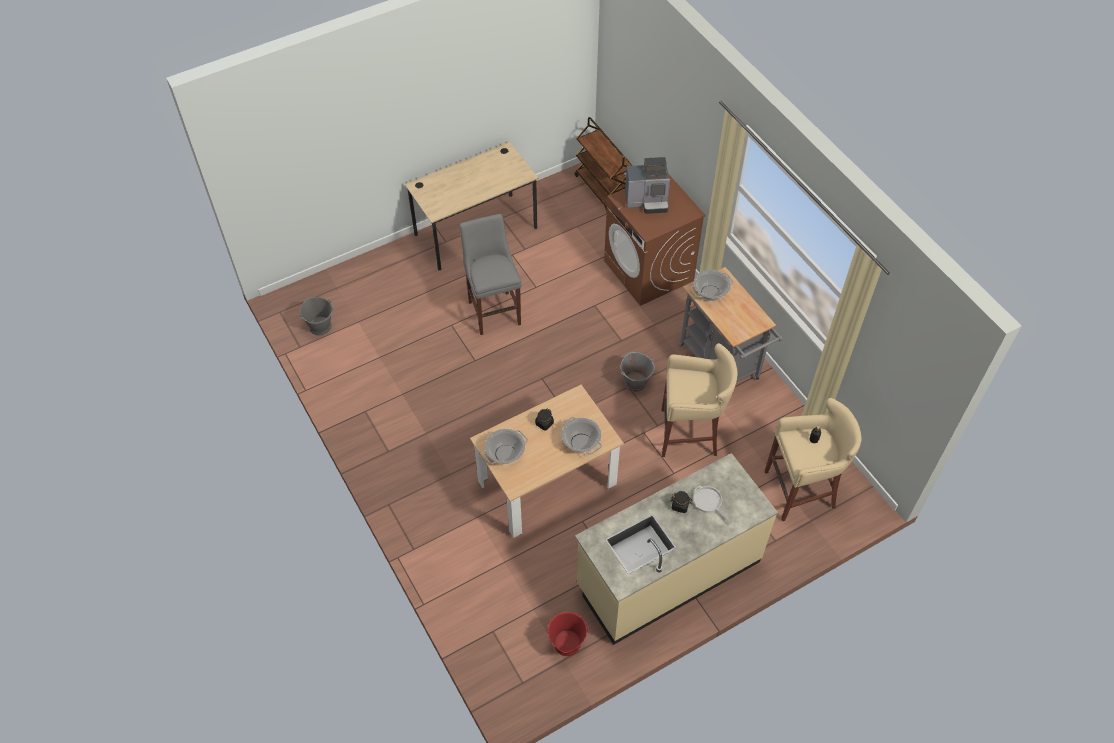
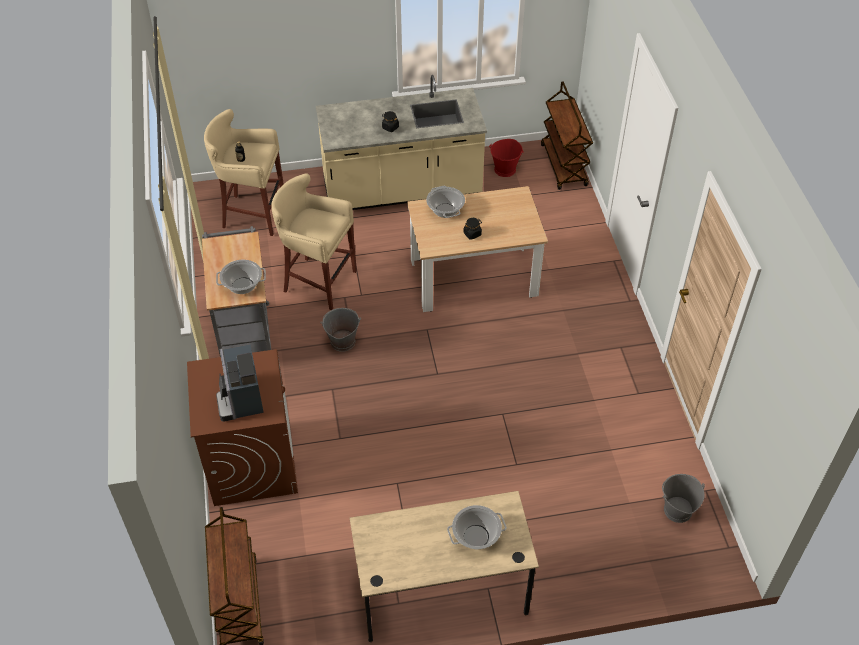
camera: 160 degrees left, 5 degrees down
grey stool [460,214,522,335] -> none
cooking pot [482,429,528,464] -> cooking pot moved to [447,505,507,549]
coffee machine [625,157,670,214] -> coffee machine turned 120 degrees counterclockwise [216,344,264,421]
frying pan [693,486,732,524] -> none
none -> brown cart [541,82,593,190]

